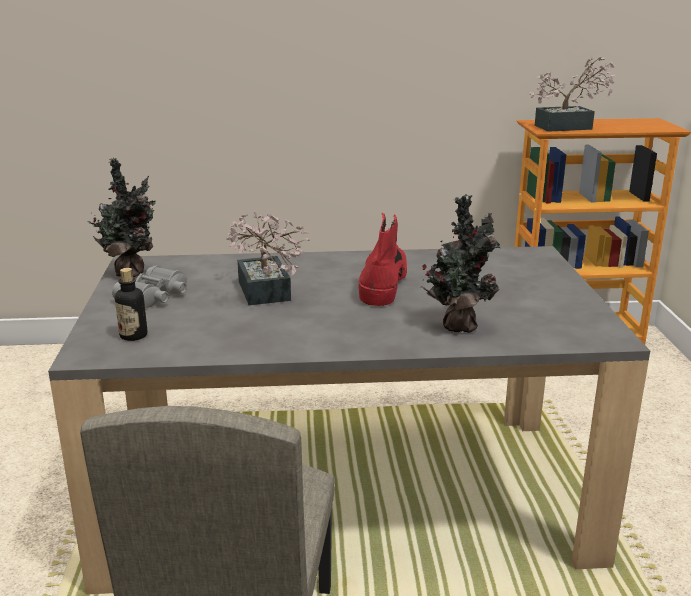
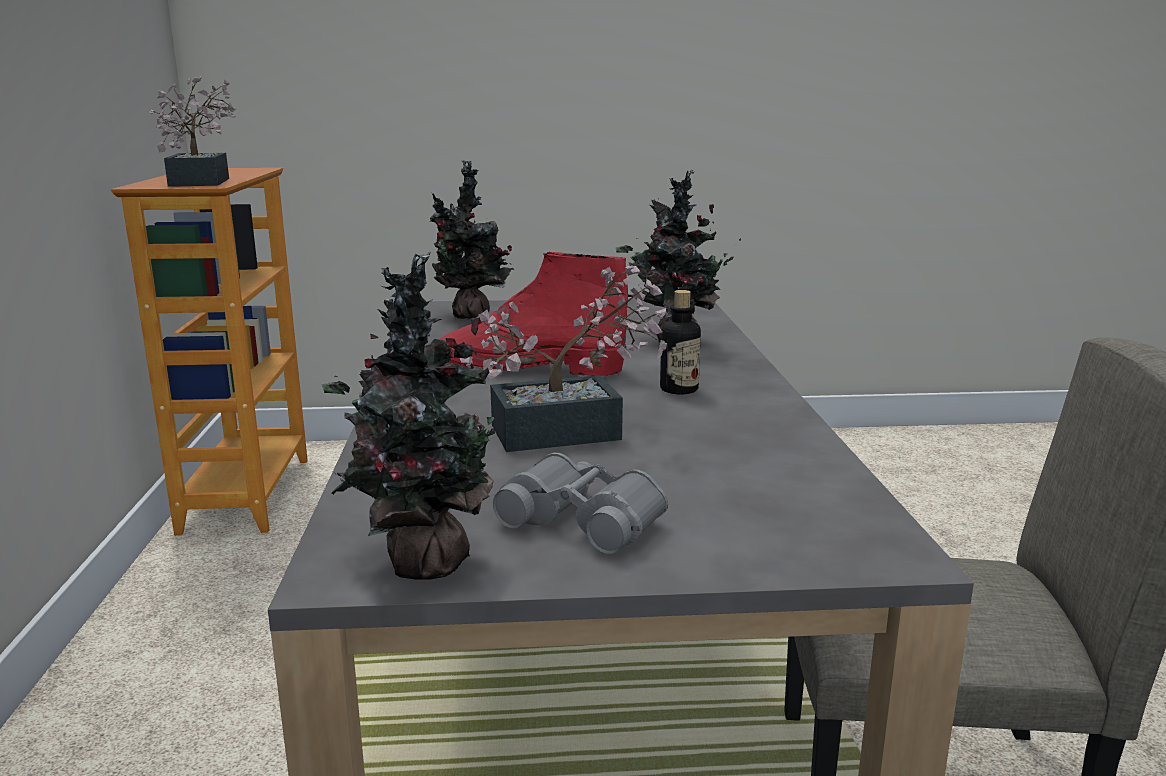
camera: 90 degrees left, 5 degrees down
bottle [115,268,147,341] -> bottle moved to [660,290,701,395]
none -> potted plant [430,160,514,319]

